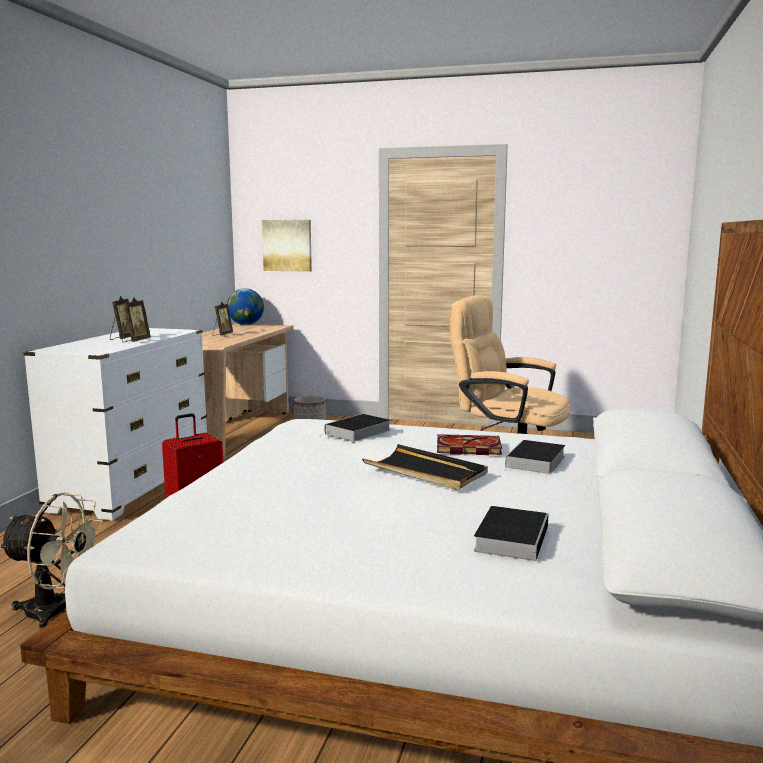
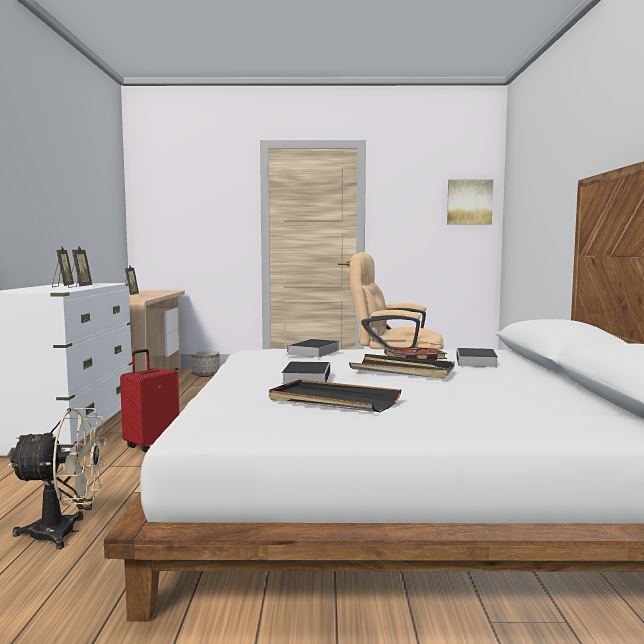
camera: 15 degrees left, 5 degrees down
globe [227,288,264,325] -> none
picture [262,220,312,272] -> picture moved to [447,179,493,225]
book [474,506,548,561] -> book moved to [282,361,330,384]
none -> black tray [269,379,401,412]

